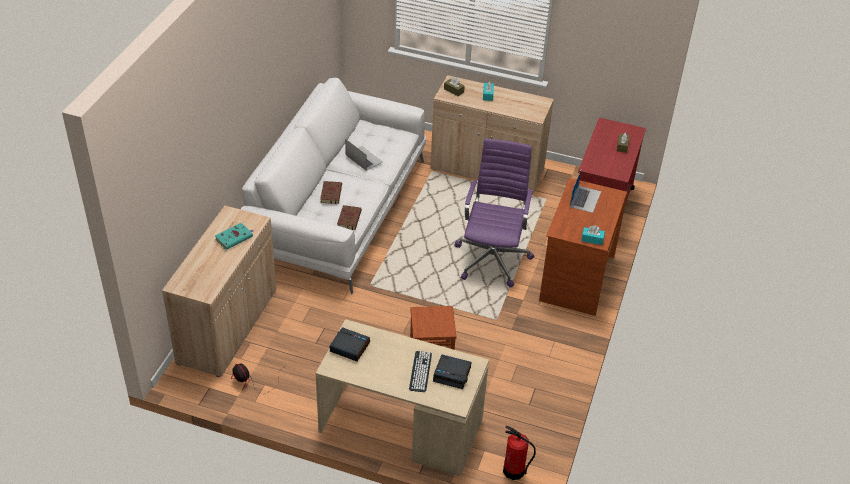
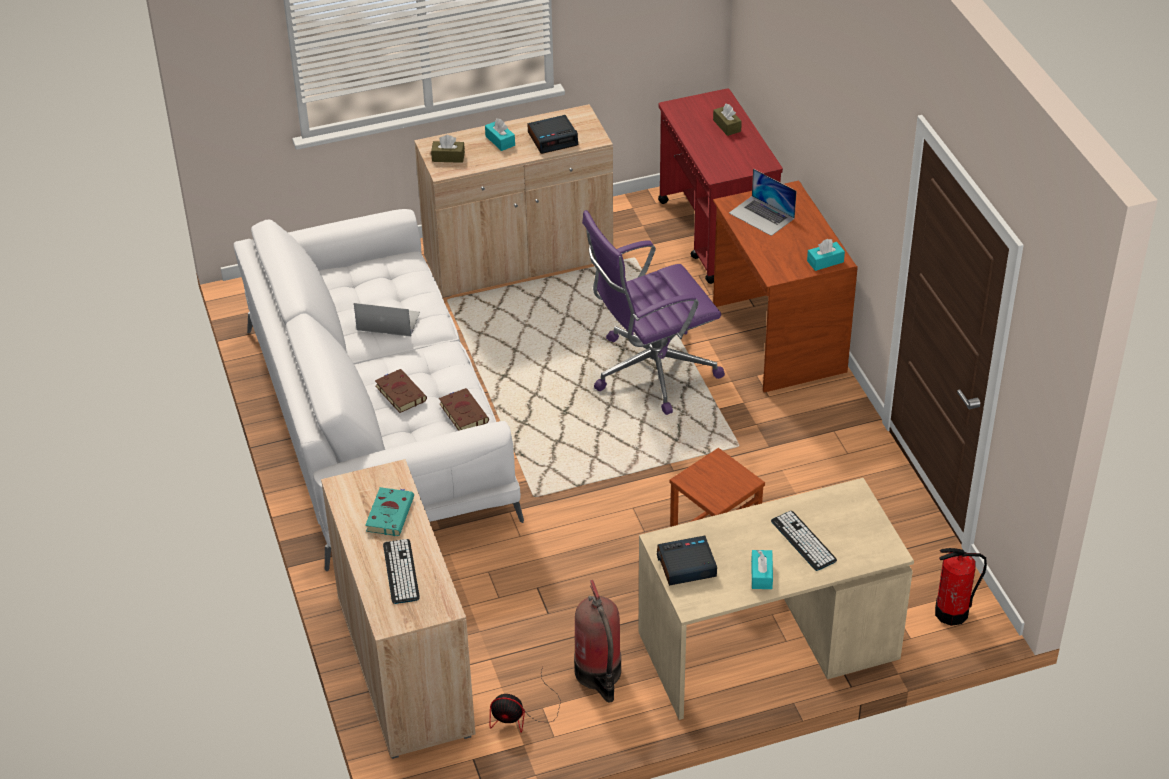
camera: 35 degrees left, 0 degrees up
alarm clock [433,354,471,389] -> alarm clock moved to [527,115,578,154]
purple office chair [454,139,534,287] -> purple office chair turned 90 degrees counterclockwise [582,210,725,415]
laptop [570,171,601,213] -> laptop turned 150 degrees clockwise [729,169,797,236]
none -> keyboard [383,539,420,604]
none -> fire extinguisher [574,580,621,702]
none -> turquoise tissue box [751,550,773,589]

